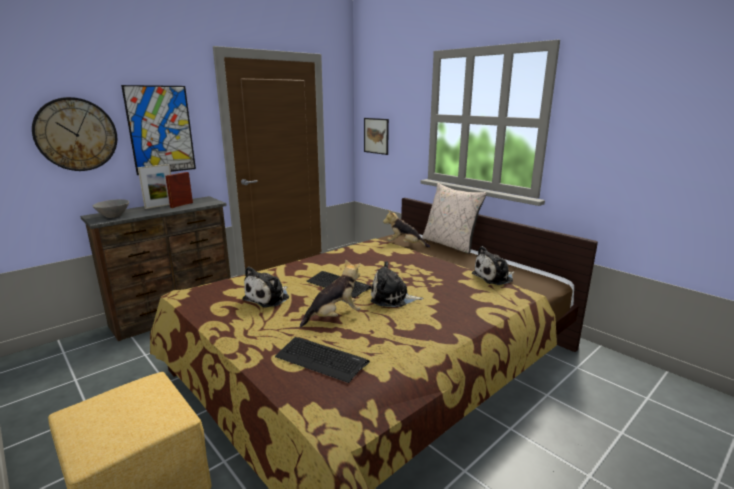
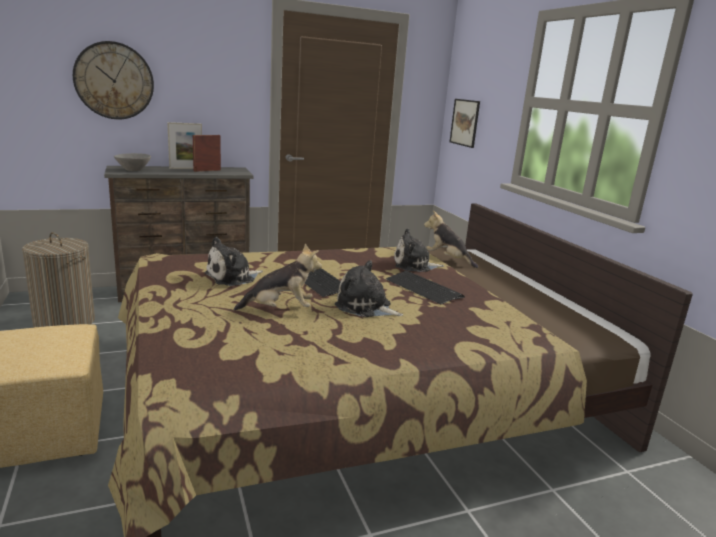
camera: 20 degrees right, 0 degrees up
picture [121,85,196,175] -> none
keyboard [275,337,370,383] -> keyboard moved to [386,271,465,304]
beige pillow [422,183,487,254] -> none
plush toy [471,246,514,285] -> plush toy moved to [394,229,444,272]
none -> laundry basket [22,232,95,328]

